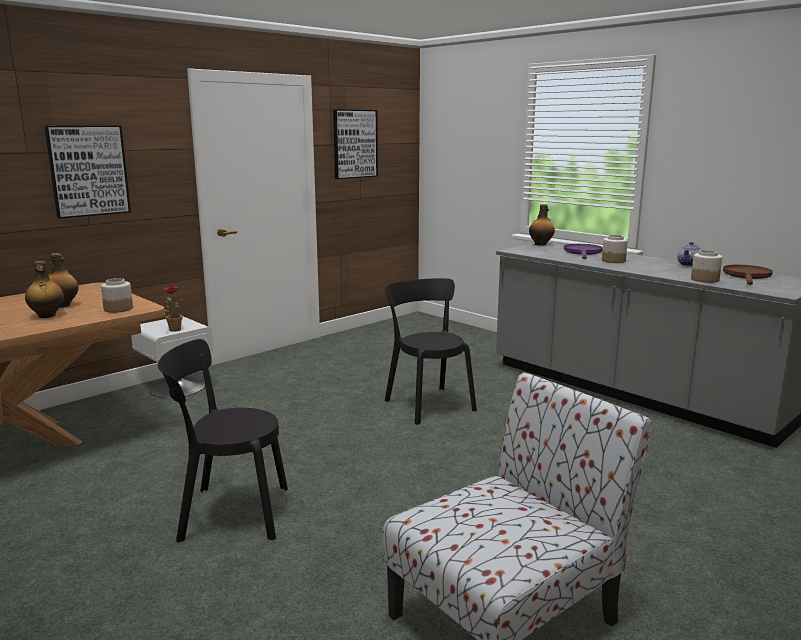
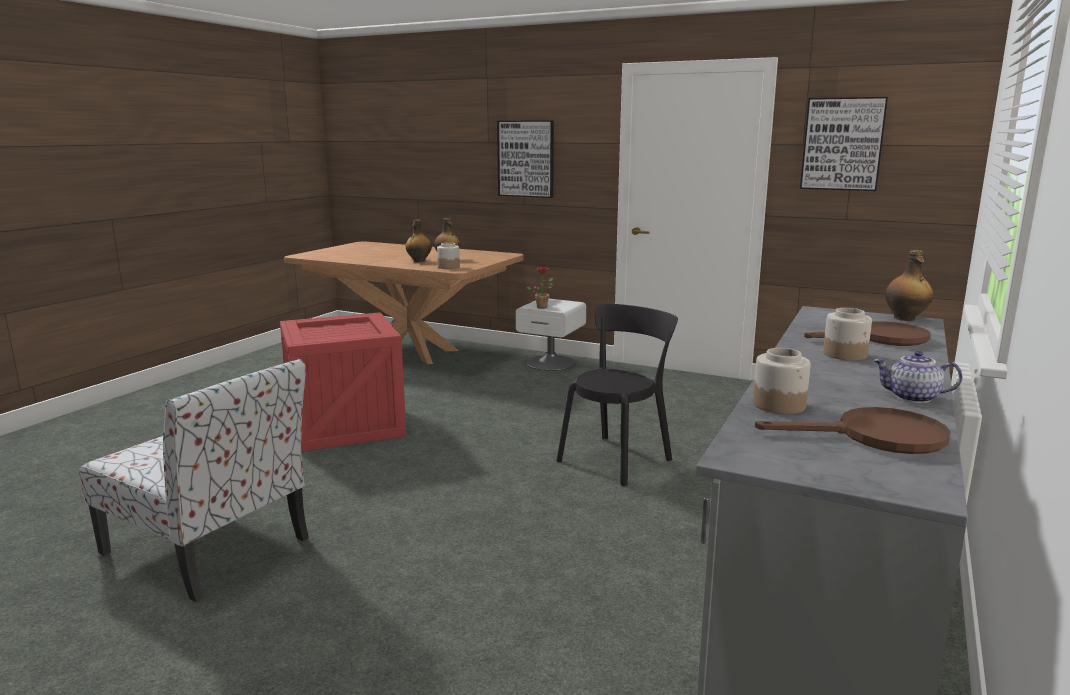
camera: 70 degrees right, 0 degrees up
black chair [158,339,288,542] -> crate [280,313,406,452]
purple frying pan [564,244,603,259] -> brown frying pan [804,321,931,346]

